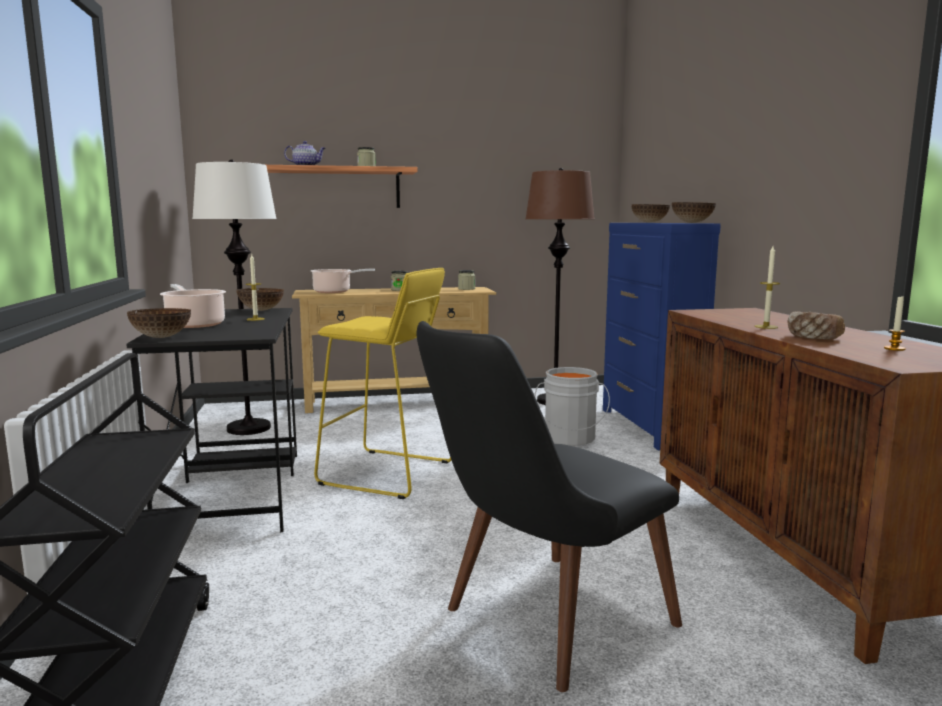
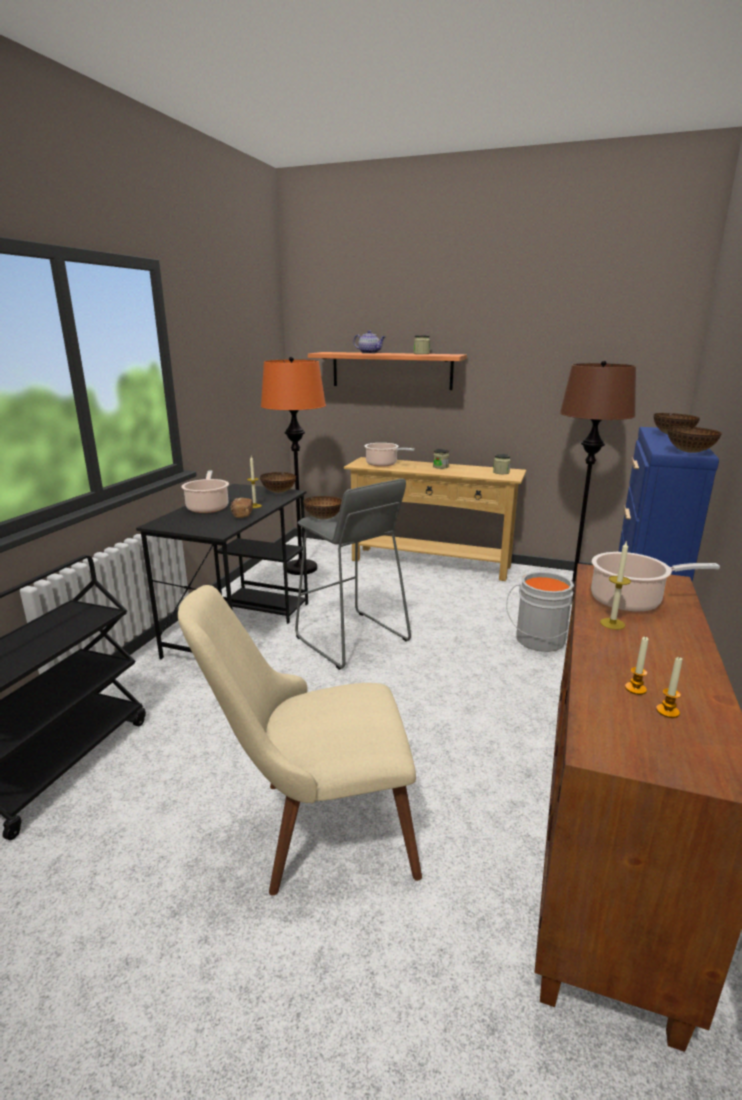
camera: 30 degrees right, 10 degrees up
bowl [127,308,191,338] -> bowl moved to [303,496,342,519]
white floor lamp [192,159,277,435] -> orange floor lamp [261,357,326,575]
yellow stool [314,268,451,499] -> grey stool [295,479,411,670]
black chair [417,321,682,692] -> beige chair [178,585,422,895]
bread [788,311,845,340] -> bread moved to [230,498,253,518]
none -> cooking pot [591,552,720,612]
none -> candle [625,637,648,695]

